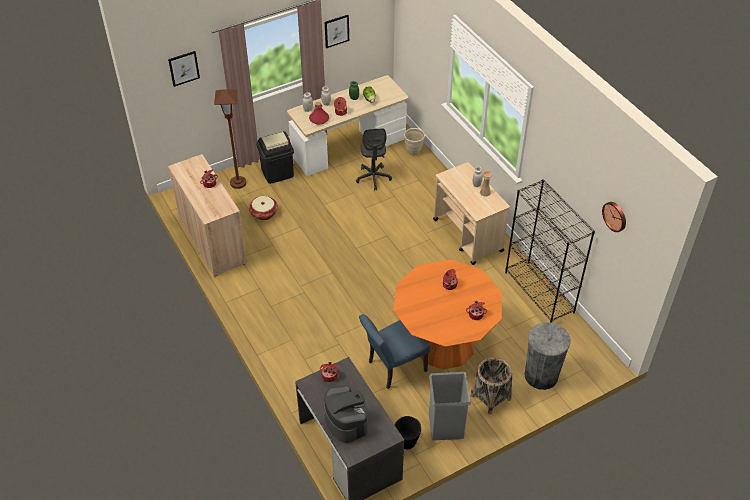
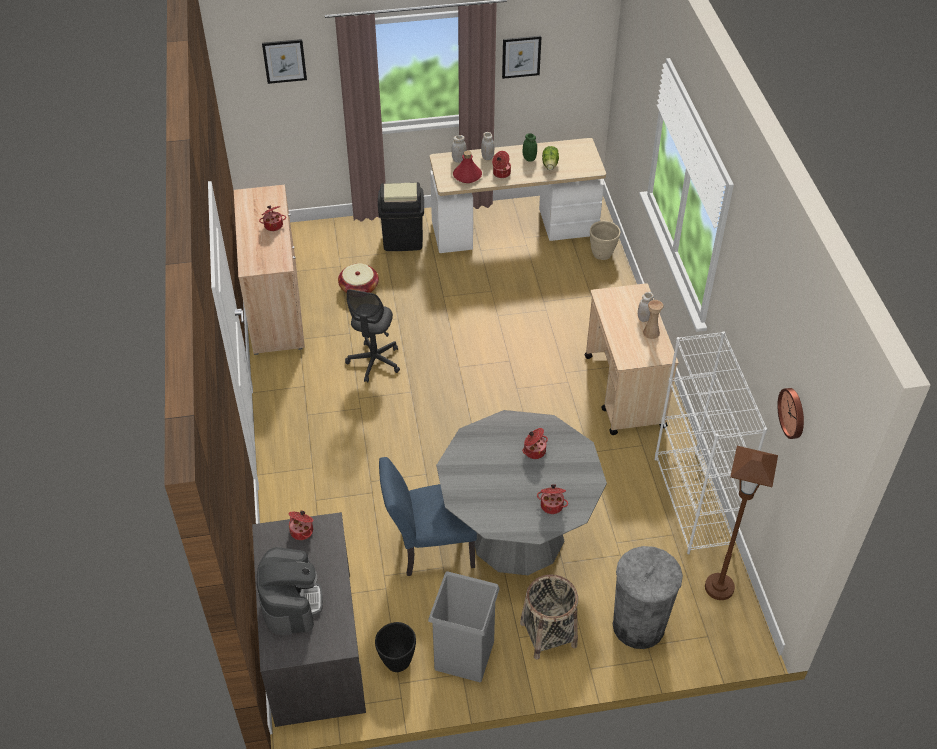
camera: 20 degrees right, 0 degrees up
brown floor lamp [214,89,246,189] -> brown floor lamp moved to [705,446,778,600]
grey office chair [356,128,392,190] -> grey office chair moved to [345,289,400,382]
orange dining table [393,260,502,369] -> grey dining table [436,410,607,575]
black bookcase [505,179,595,323] -> white bookcase [654,331,767,554]

